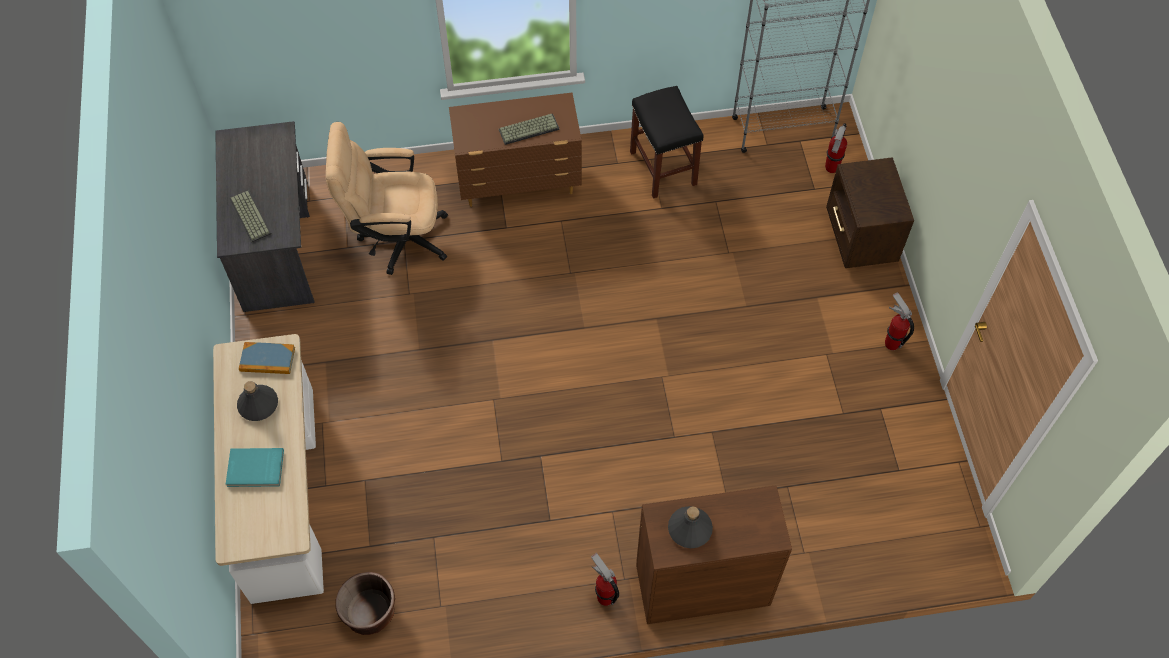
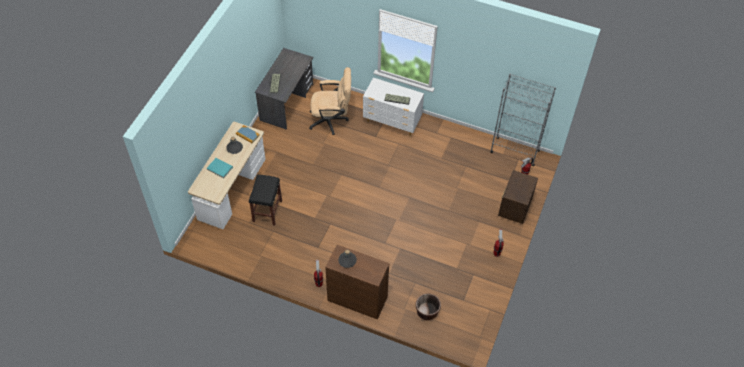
camera: 30 degrees right, 5 degrees down
beige office chair [326,122,448,275] -> beige office chair turned 150 degrees clockwise [309,67,351,135]
brown planter [336,572,395,635] -> brown planter moved to [416,294,441,320]
brown dresser [449,93,582,207] -> white dresser [363,78,424,136]
black stool [630,86,704,198] -> black stool moved to [249,174,282,225]

